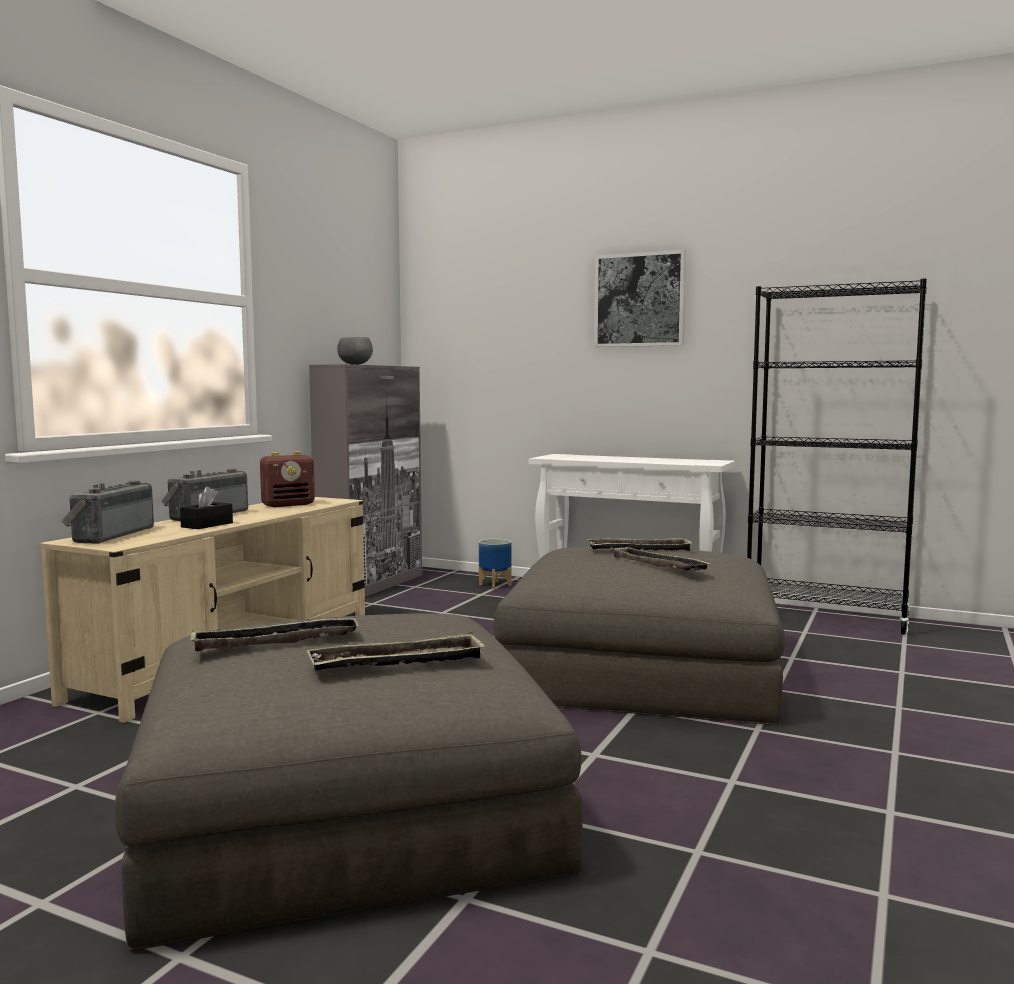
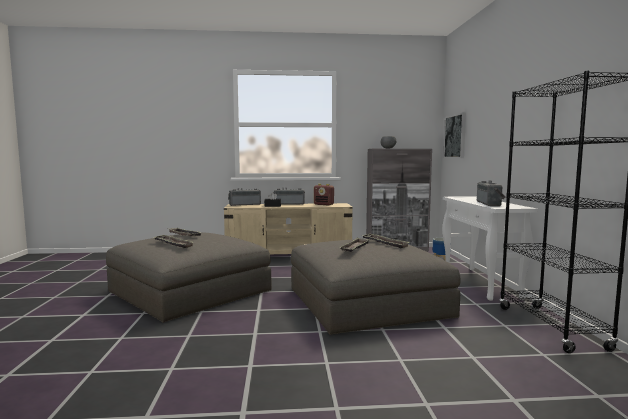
camera: 60 degrees right, 0 degrees up
picture [594,250,686,347] -> picture moved to [443,112,466,158]
none -> radio [477,181,506,206]

